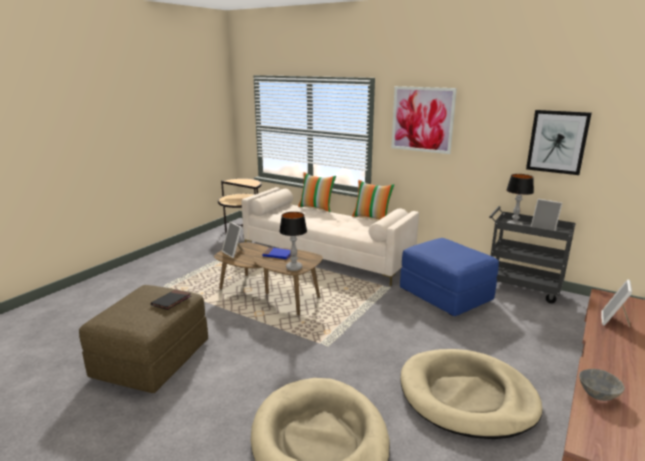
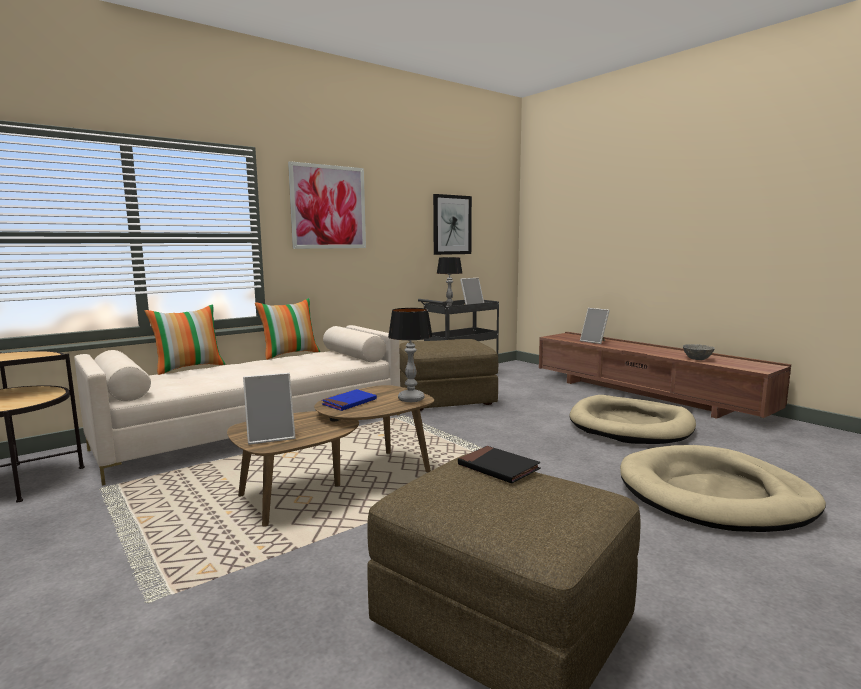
camera: 70 degrees left, 10 degrees down
blue ottoman [400,238,499,316] -> brown ottoman [399,339,498,411]

